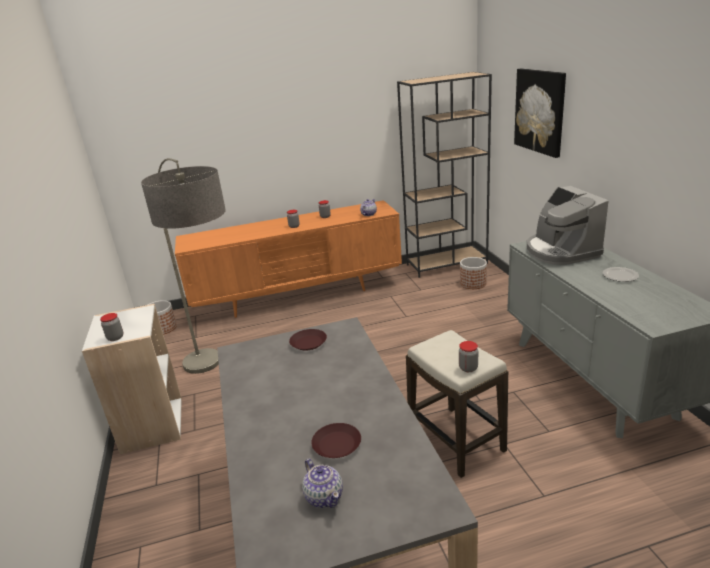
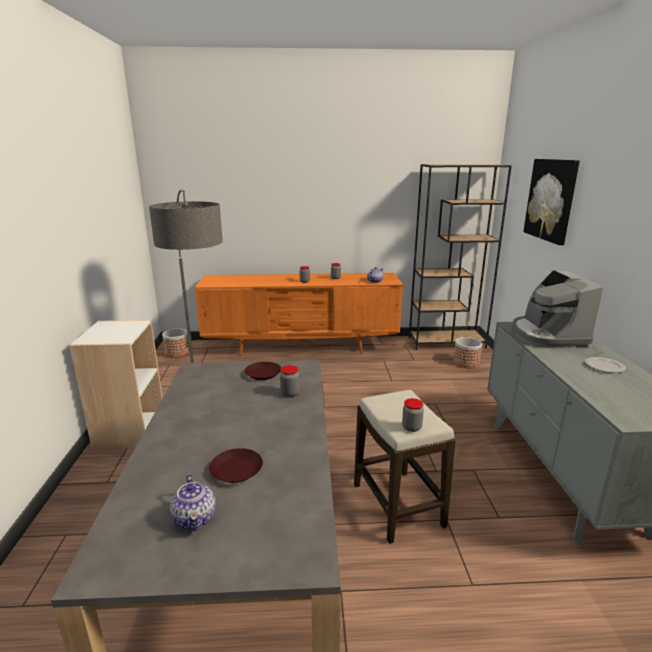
camera: 10 degrees right, 5 degrees down
jar [100,313,123,341] -> jar moved to [280,365,300,397]

